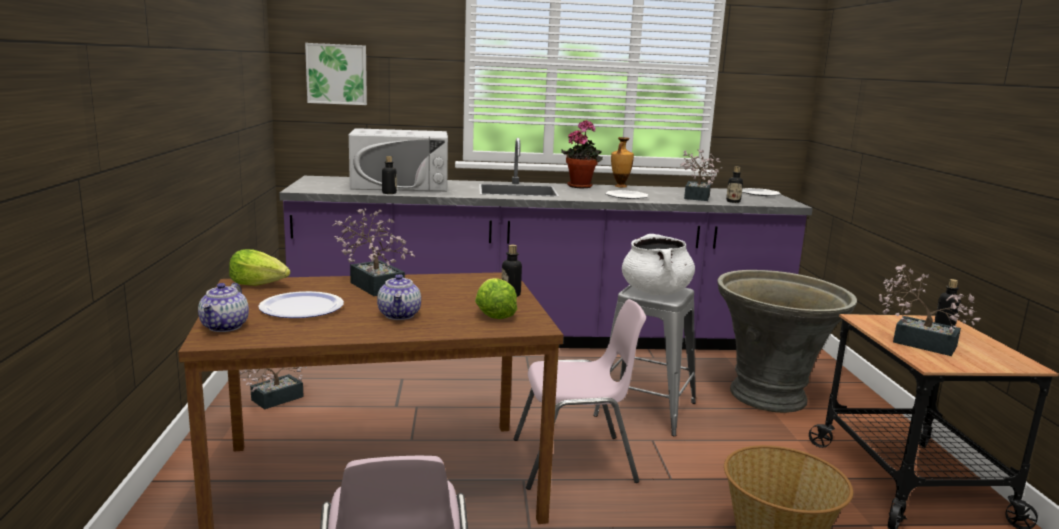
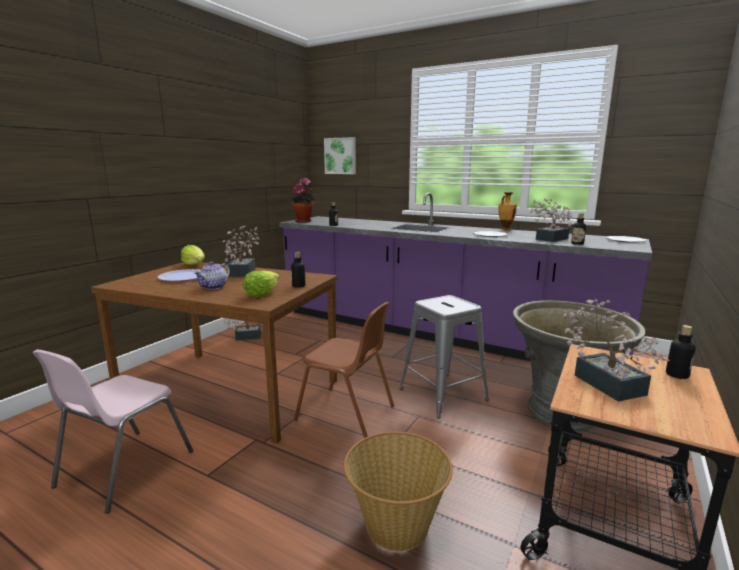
camera: 35 degrees right, 0 degrees up
teapot [198,283,249,332] -> none
white microwave [349,128,448,192] -> none
pink chair [514,299,646,490] -> brown chair [294,302,394,438]
potted plant [561,120,603,188] -> potted plant moved to [292,177,315,223]
white cooking pot [622,234,695,295] -> none

